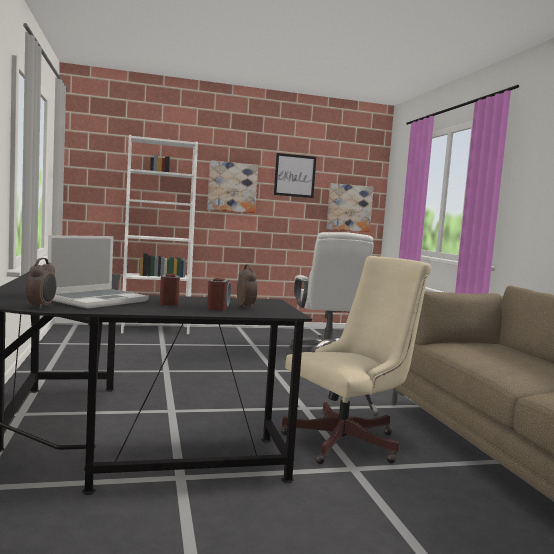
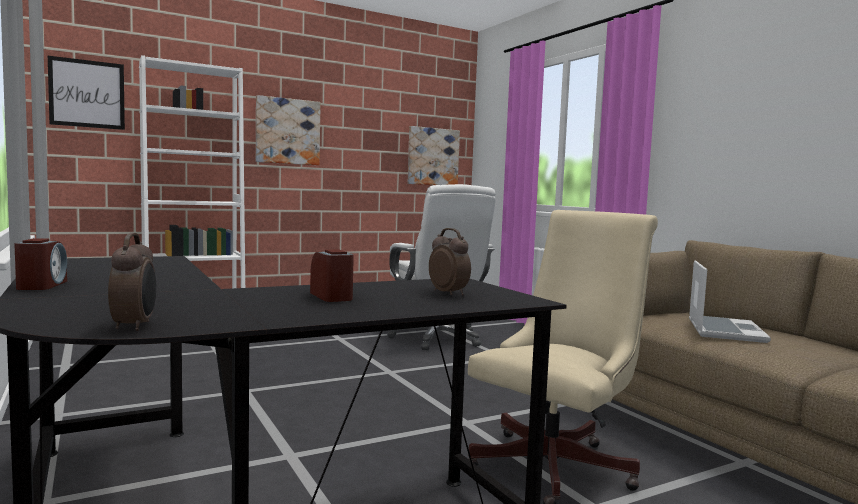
camera: 15 degrees left, 0 degrees up
laptop [48,235,149,309] -> laptop moved to [689,261,771,343]
alarm clock [207,278,231,311] -> alarm clock moved to [14,238,67,290]
picture [274,153,316,198] -> picture moved to [48,56,125,130]

